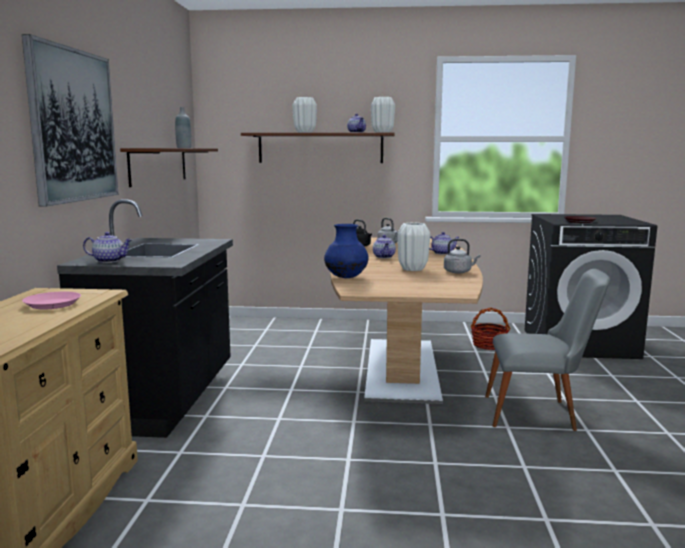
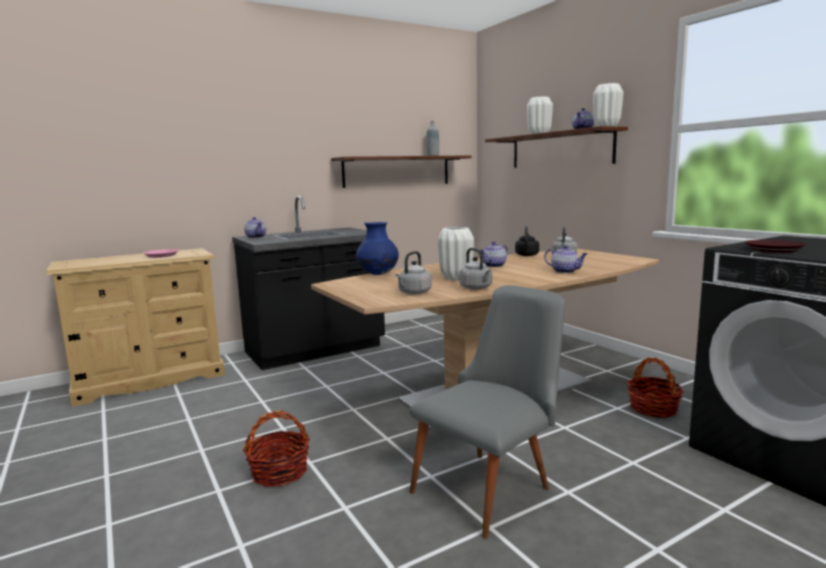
camera: 55 degrees right, 0 degrees up
picture [22,34,119,207] -> none
grey chair [485,269,610,431] -> grey chair turned 105 degrees counterclockwise [409,285,565,539]
none -> basket [243,411,310,487]
none -> grey kettle [395,251,432,294]

